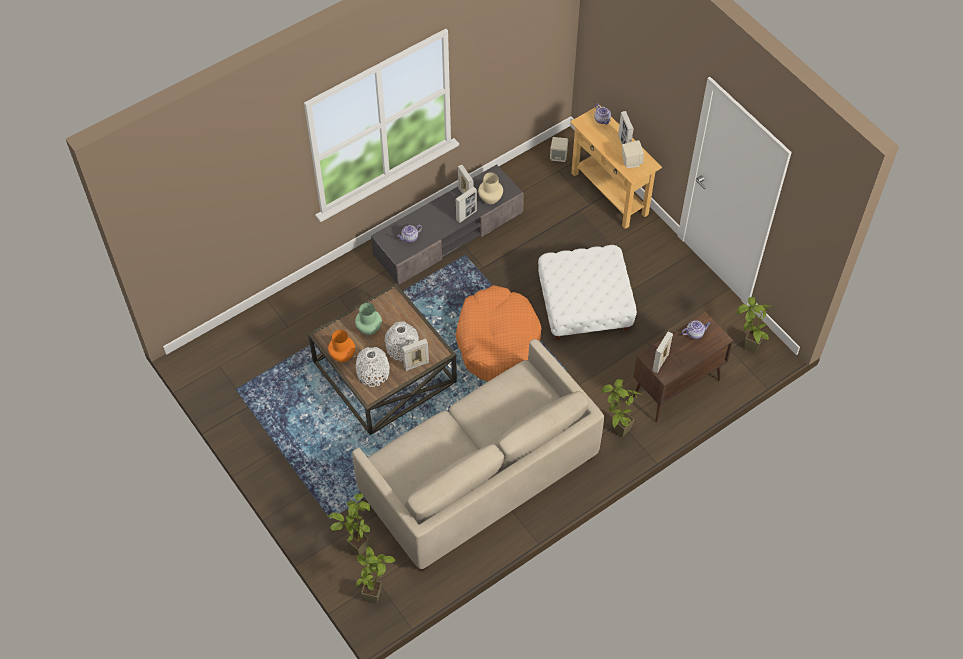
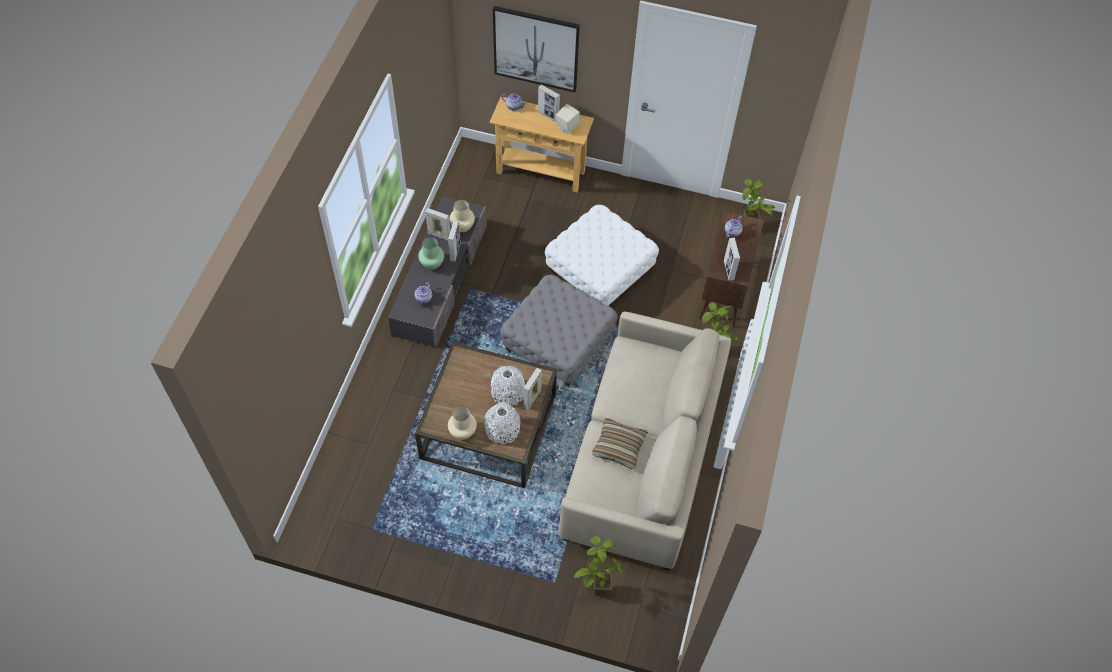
camera: 40 degrees left, 0 degrees up
orange vase [328,330,355,362] -> beige vase [448,406,477,440]
green vase [355,303,382,335] -> green vase moved to [418,237,444,270]
potted plant [356,546,396,604] -> none
orange dog bed [455,285,542,382] -> grey ottoman [500,275,618,387]
beige speaker [550,137,568,162] -> none
none -> picture [493,6,580,92]
none -> pillow [592,418,648,469]

